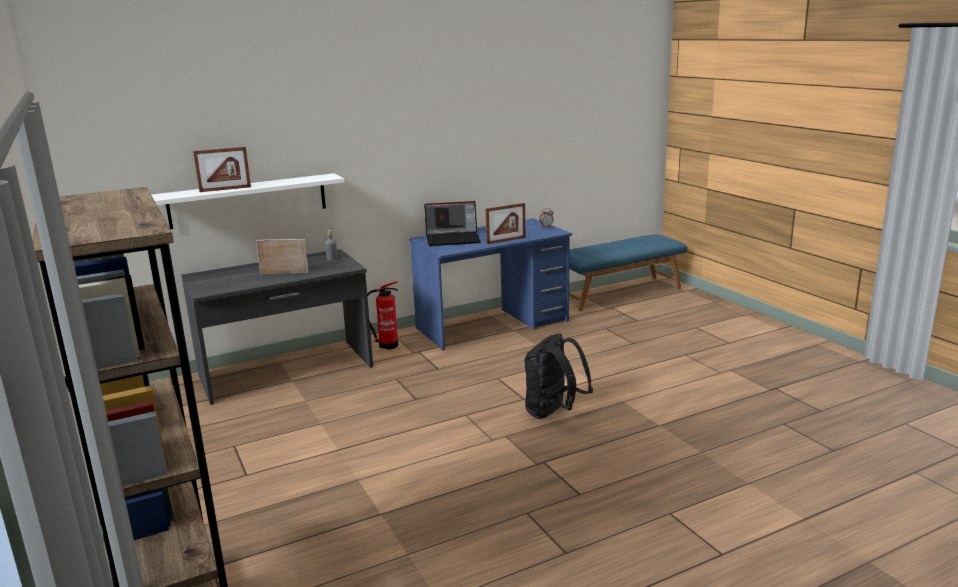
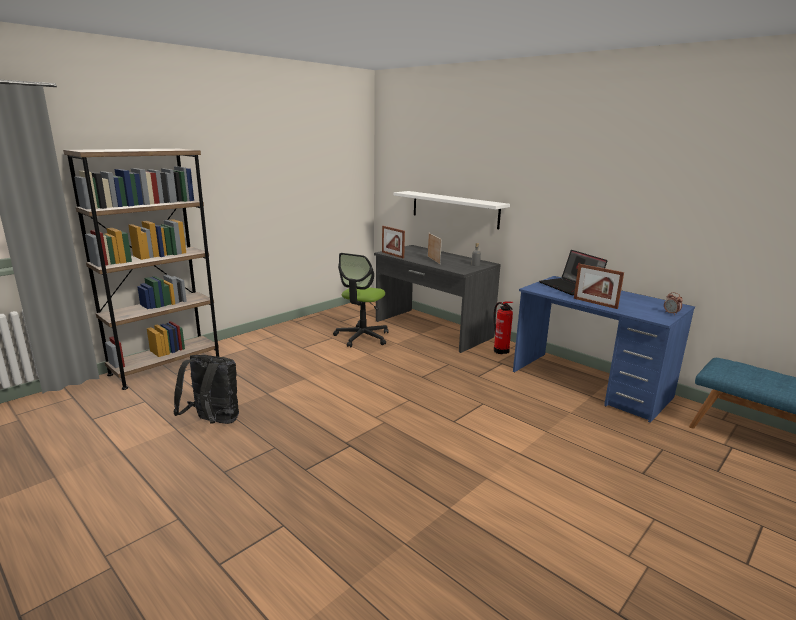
camera: 70 degrees right, 0 degrees up
picture frame [193,147,251,192] -> picture frame moved to [382,226,405,259]
black backpack [524,334,593,419] -> black backpack moved to [174,355,239,424]
none -> office chair [333,253,389,347]

